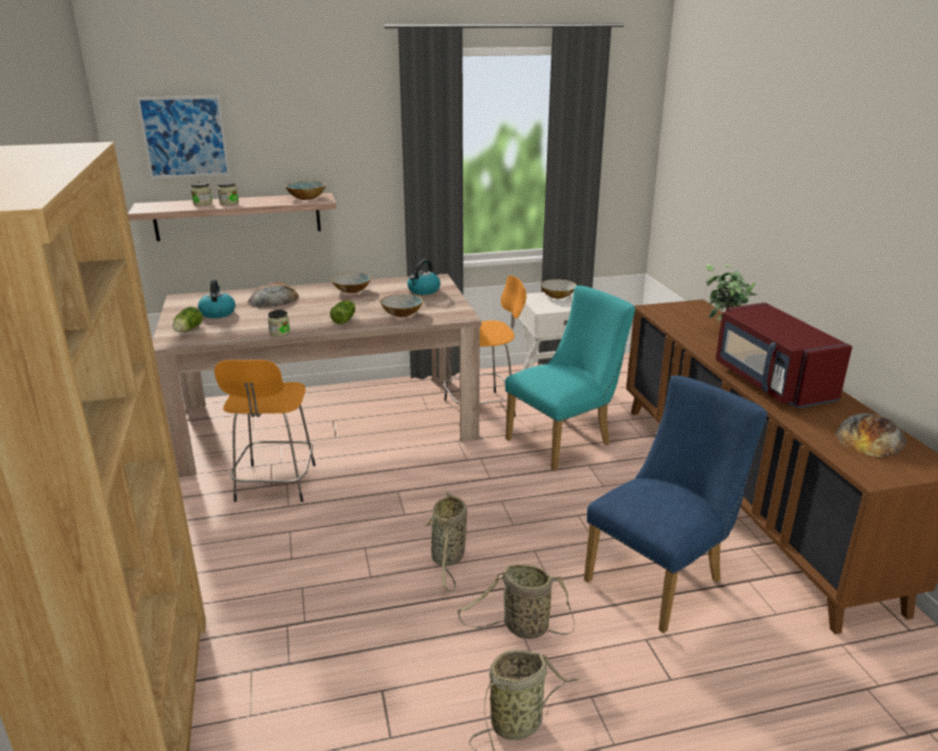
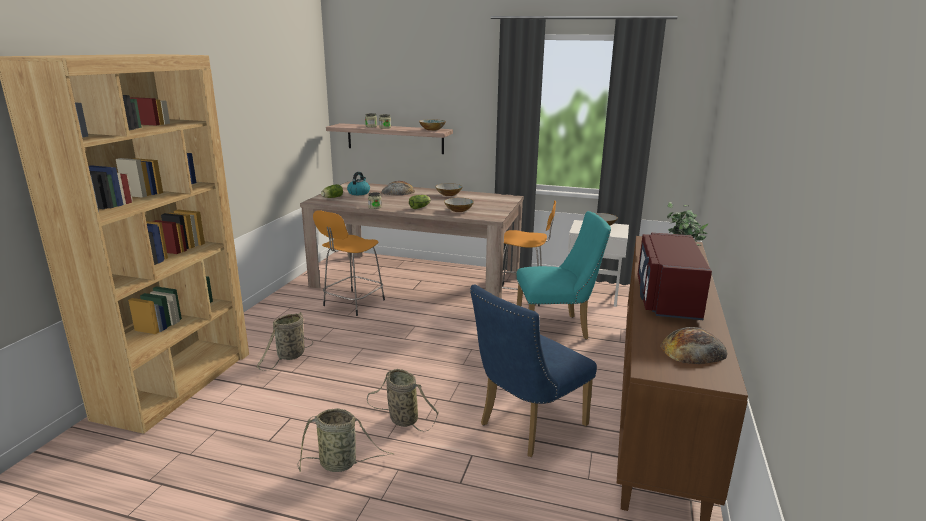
camera: 30 degrees right, 5 degrees down
picture [136,96,230,179] -> none
kettle [407,259,440,295] -> none
basket [425,492,467,591] -> basket moved to [257,312,313,371]
blue chair [584,376,767,633] -> blue chair turned 150 degrees clockwise [470,284,597,457]

